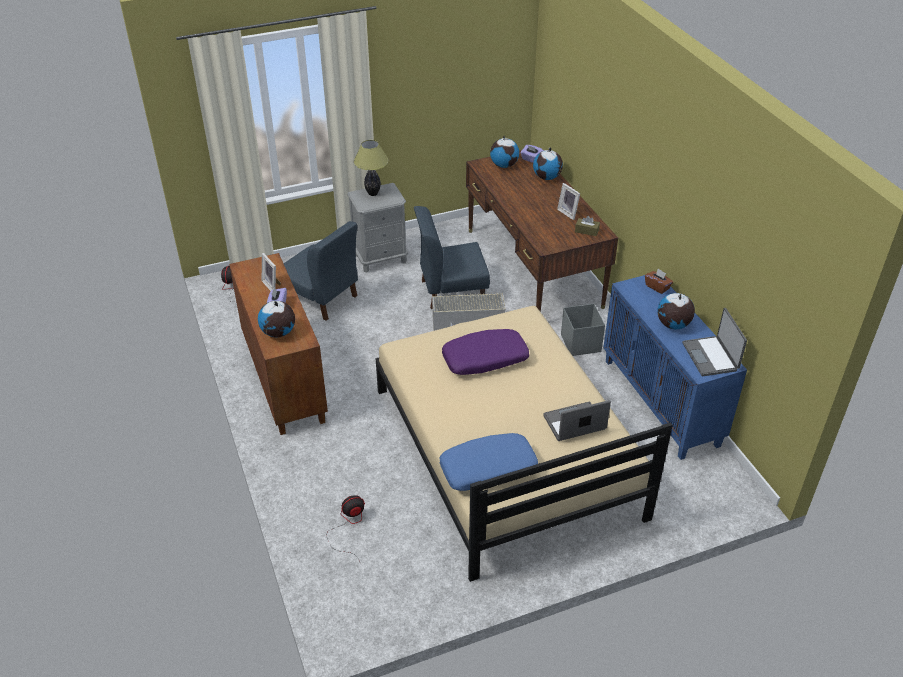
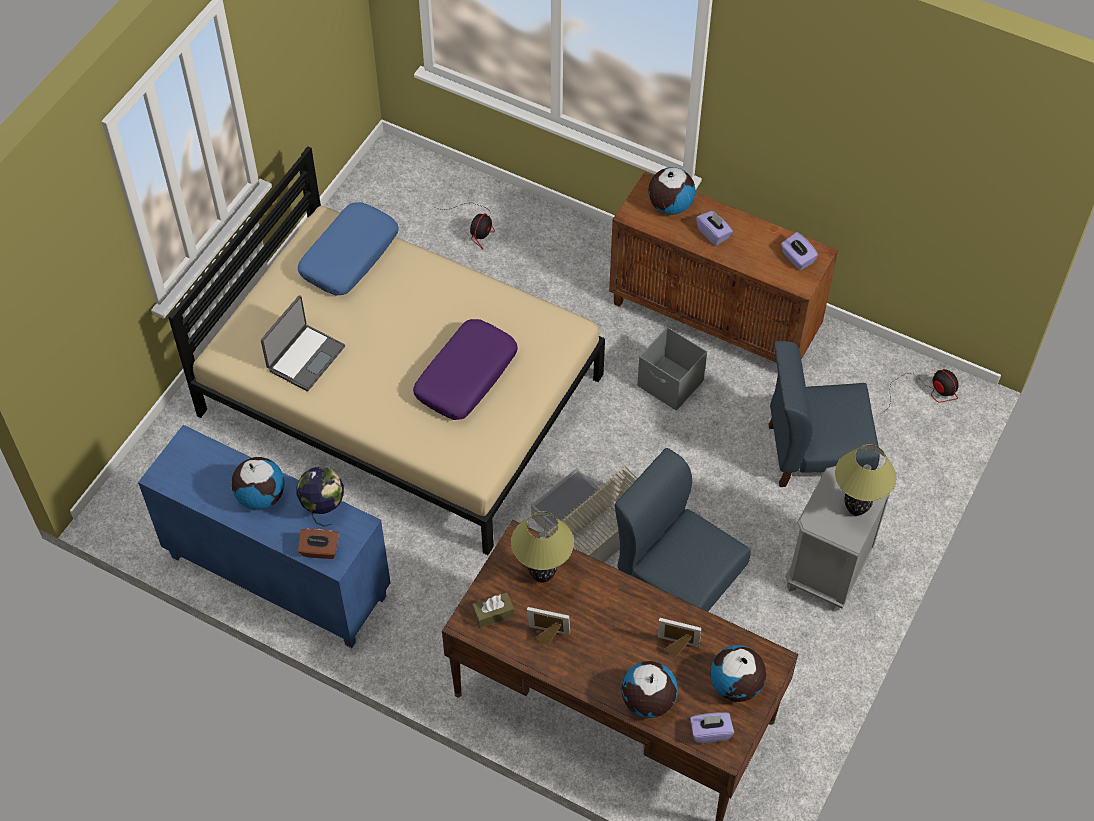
camera: 140 degrees right, 15 degrees up
picture frame [262,253,281,291] -> picture frame moved to [658,618,701,655]
blue chair [414,206,490,309] -> blue chair turned 90 degrees counterclockwise [615,448,751,611]
grey storage box [561,304,605,356] -> grey storage box moved to [637,327,707,410]
laptop [682,308,747,376] -> none
none -> globe [297,467,344,526]
none -> table lamp [511,511,574,583]
none -> purple tissue box [781,232,818,270]

